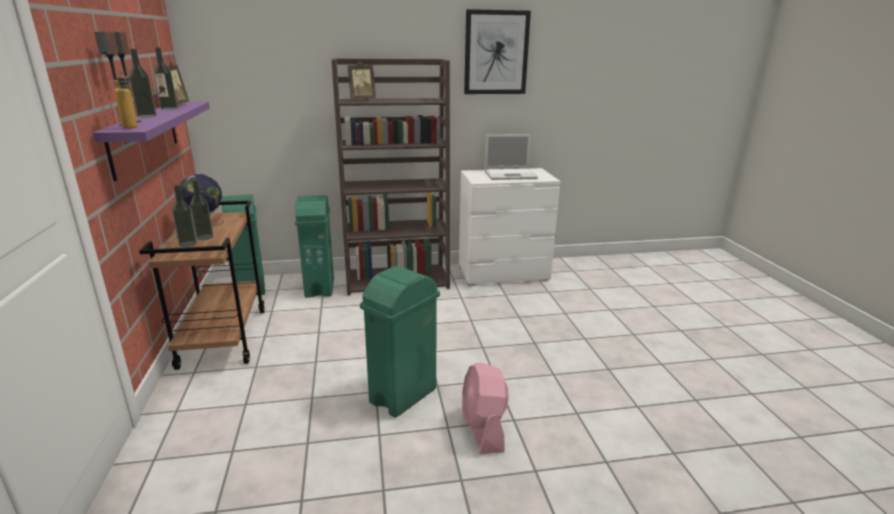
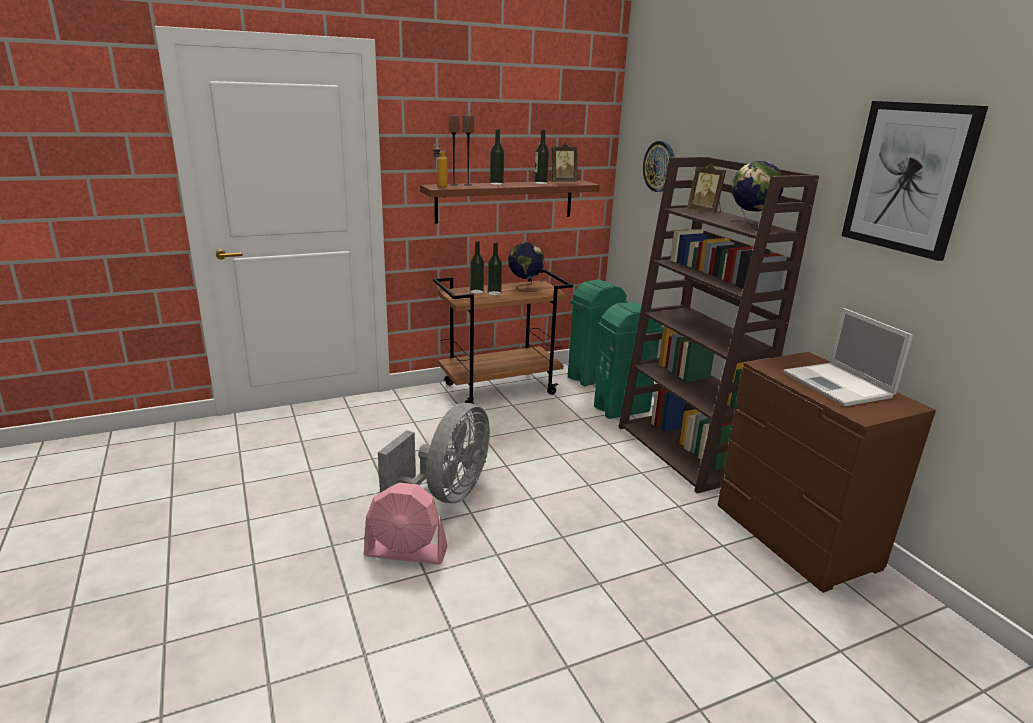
camera: 75 degrees right, 0 degrees up
purple shelf [93,102,210,181] -> brown shelf [420,180,600,224]
green trash can [360,266,440,418] -> grey fan [378,403,490,503]
white dresser [459,168,560,286] -> brown dresser [717,352,936,593]
pink fan [462,362,509,455] -> pink fan turned 150 degrees counterclockwise [364,483,448,564]
none -> wall clock [643,141,674,192]
none -> globe [730,161,783,226]

